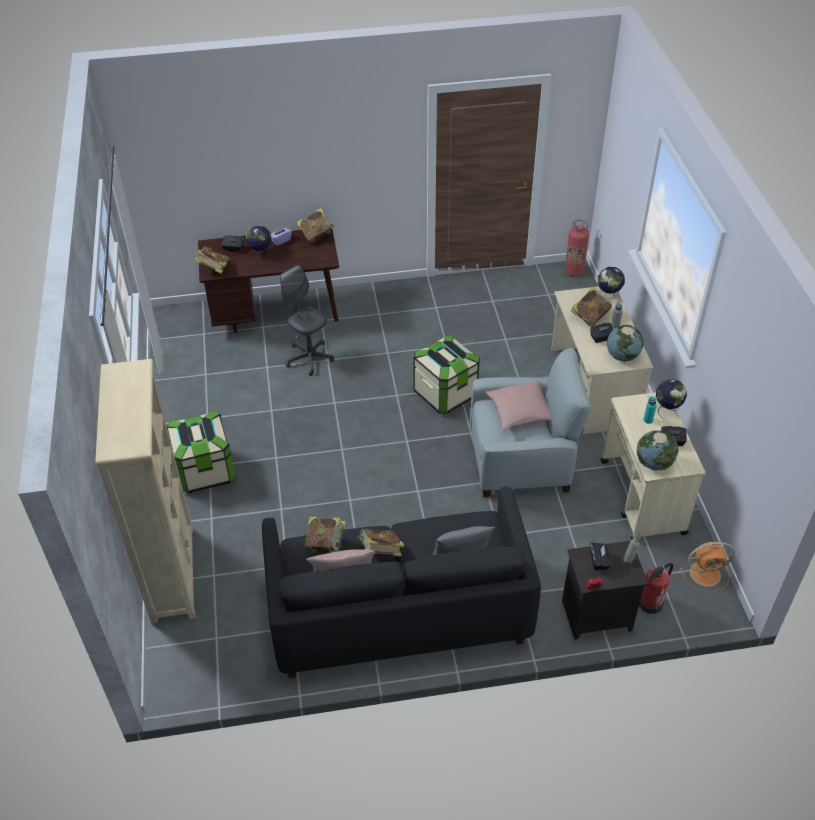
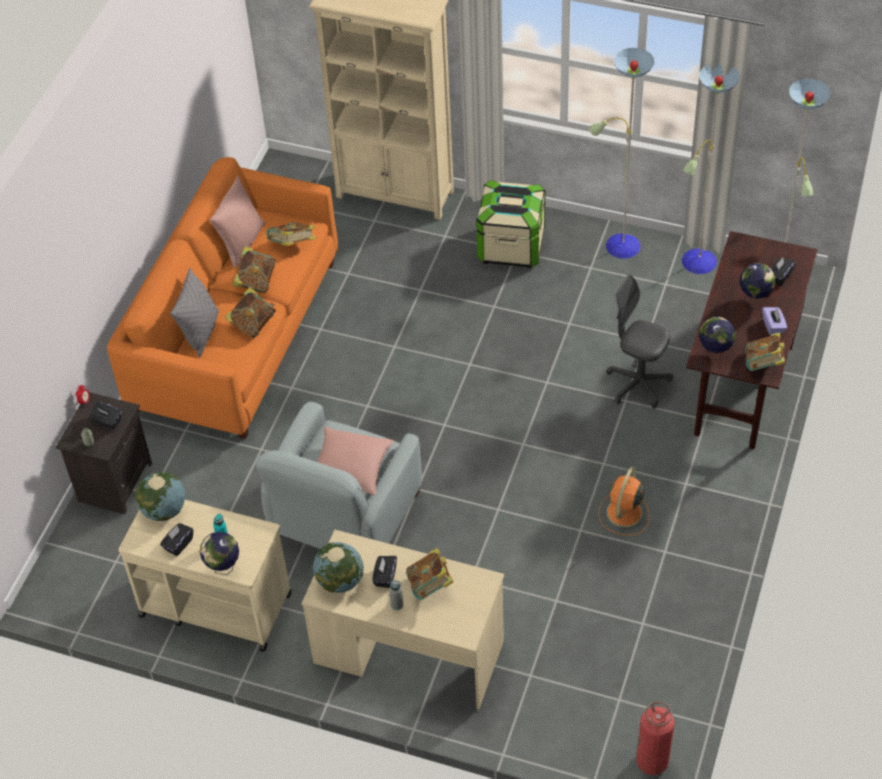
camera: 120 degrees right, 5 degrees up
book [194,246,230,274] -> book moved to [225,287,276,339]
black sofa [262,487,541,678] -> orange sofa [107,157,338,439]
grey office chair [280,265,335,376] -> grey office chair turned 135 degrees counterclockwise [606,274,673,408]
storage box [413,335,480,414] -> none
globe [598,267,625,299] -> globe moved to [699,317,736,360]
fire extinguisher [639,563,673,614] -> none
orange fan [680,541,735,592] -> orange fan moved to [598,467,649,535]
none -> floor lamp [589,48,831,274]

